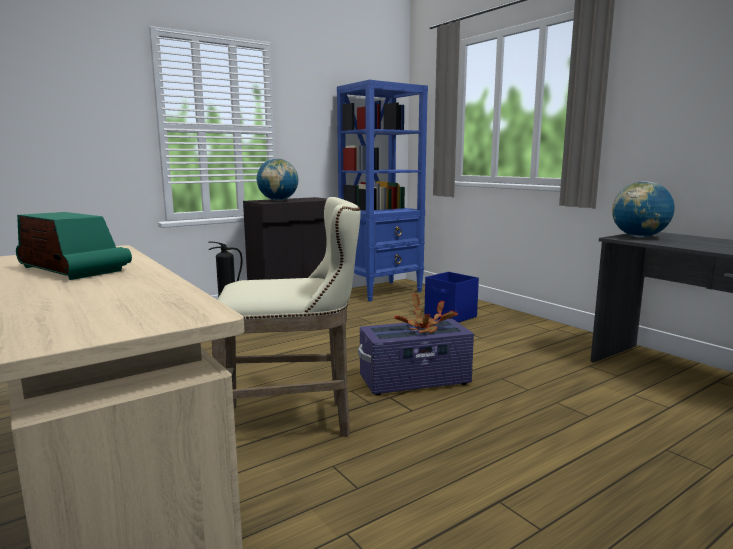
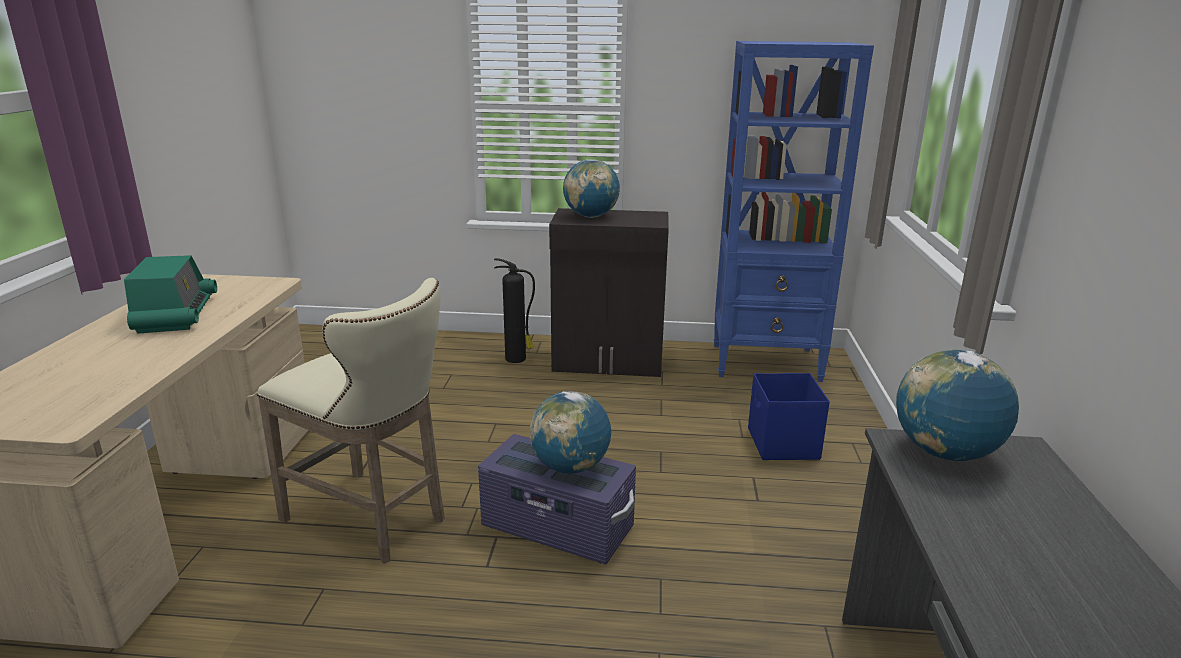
camera: 40 degrees right, 10 degrees up
potted plant [394,293,458,333] -> globe [529,391,611,474]

